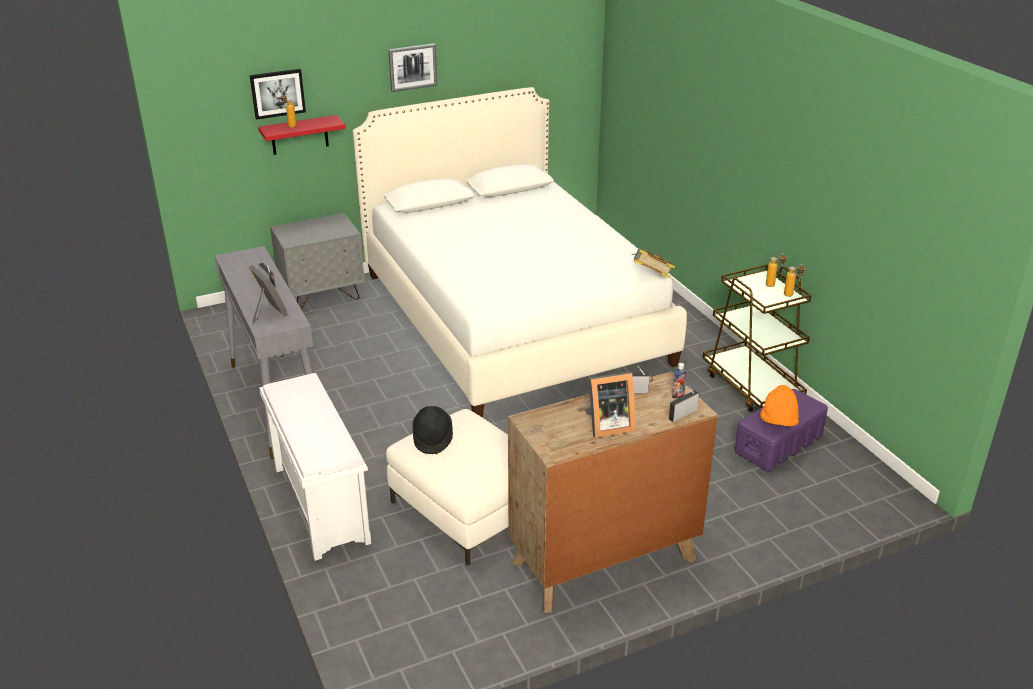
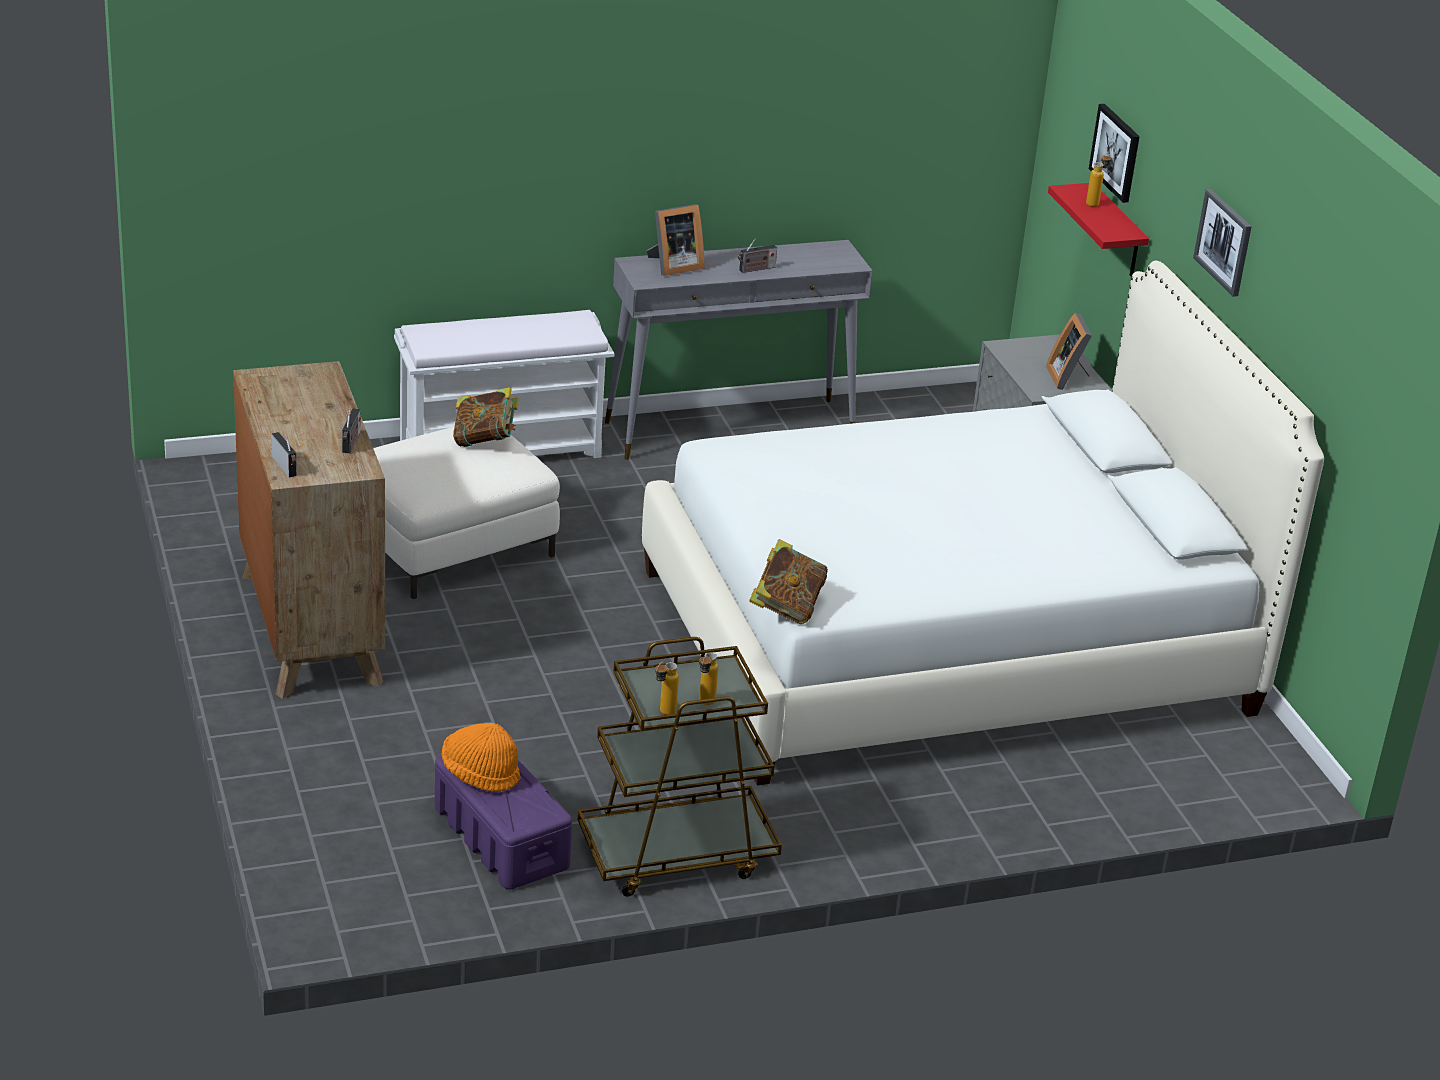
camera: 95 degrees right, 0 degrees up
black hat [413,406,453,454] -> book [453,387,519,447]
picture frame [584,372,636,438] -> picture frame moved to [1046,313,1093,390]
bottle [672,363,687,399] -> none

